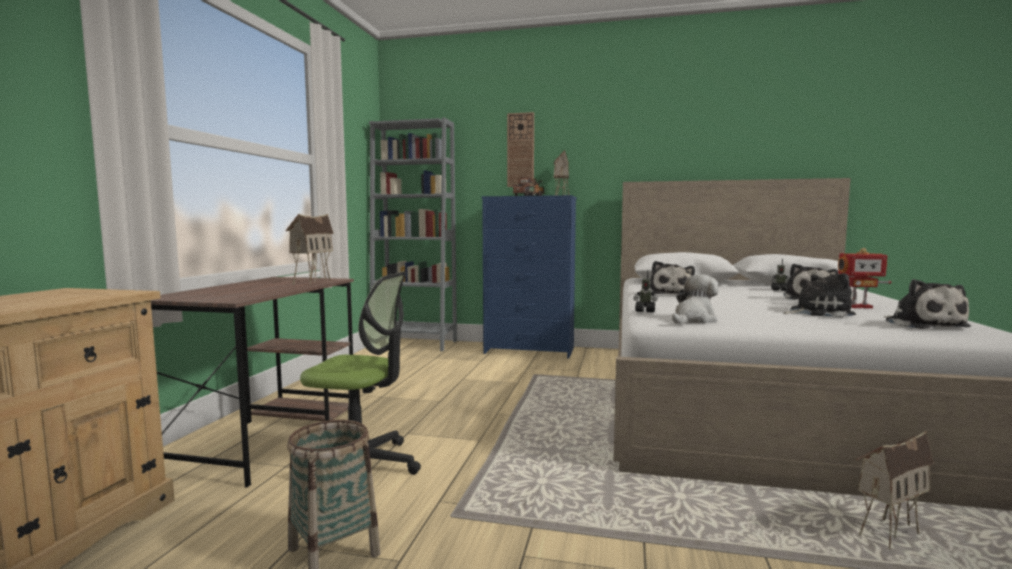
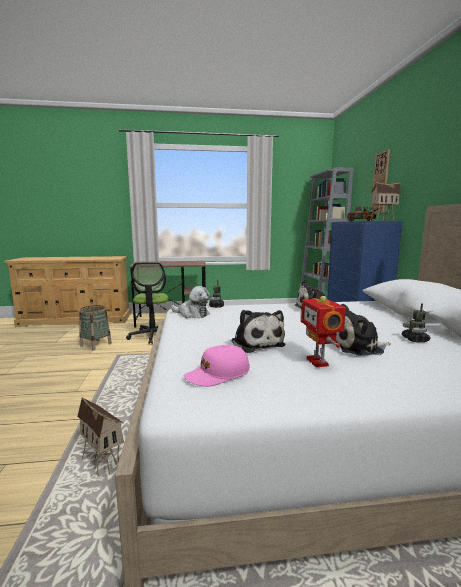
camera: 70 degrees right, 5 degrees up
toy house [285,214,334,285] -> none
plush toy [884,279,971,329] -> pink cap [184,345,250,387]

